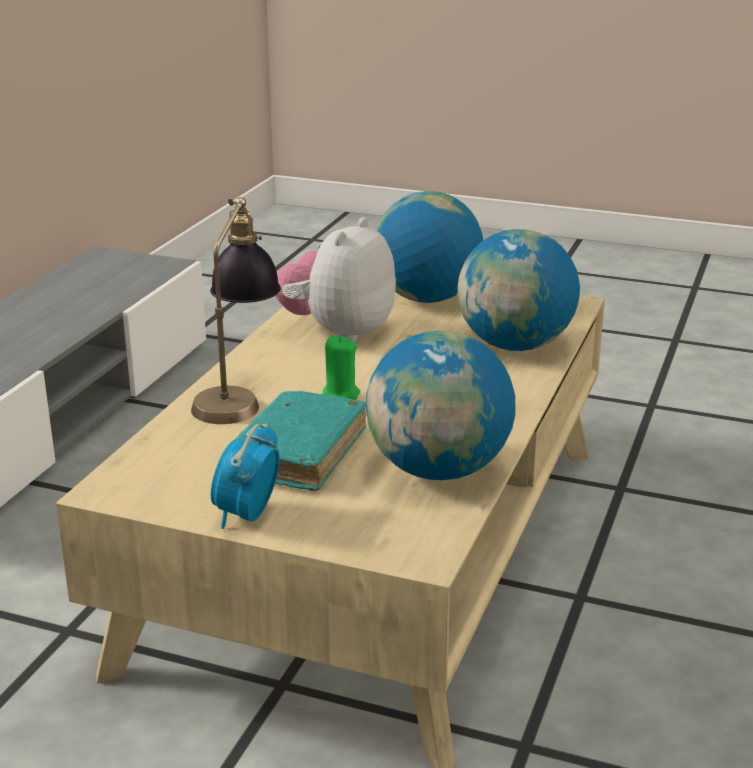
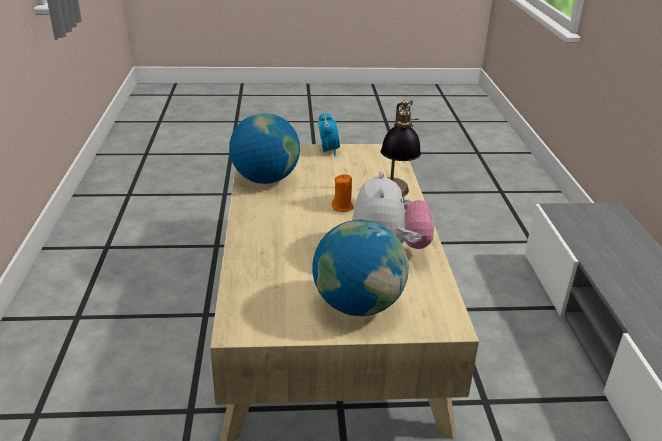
camera: 155 degrees right, 5 degrees up
turquoise book [236,391,366,491] -> none
green candle [321,335,360,400] -> orange candle [332,174,354,212]
globe [457,229,580,351] -> none

